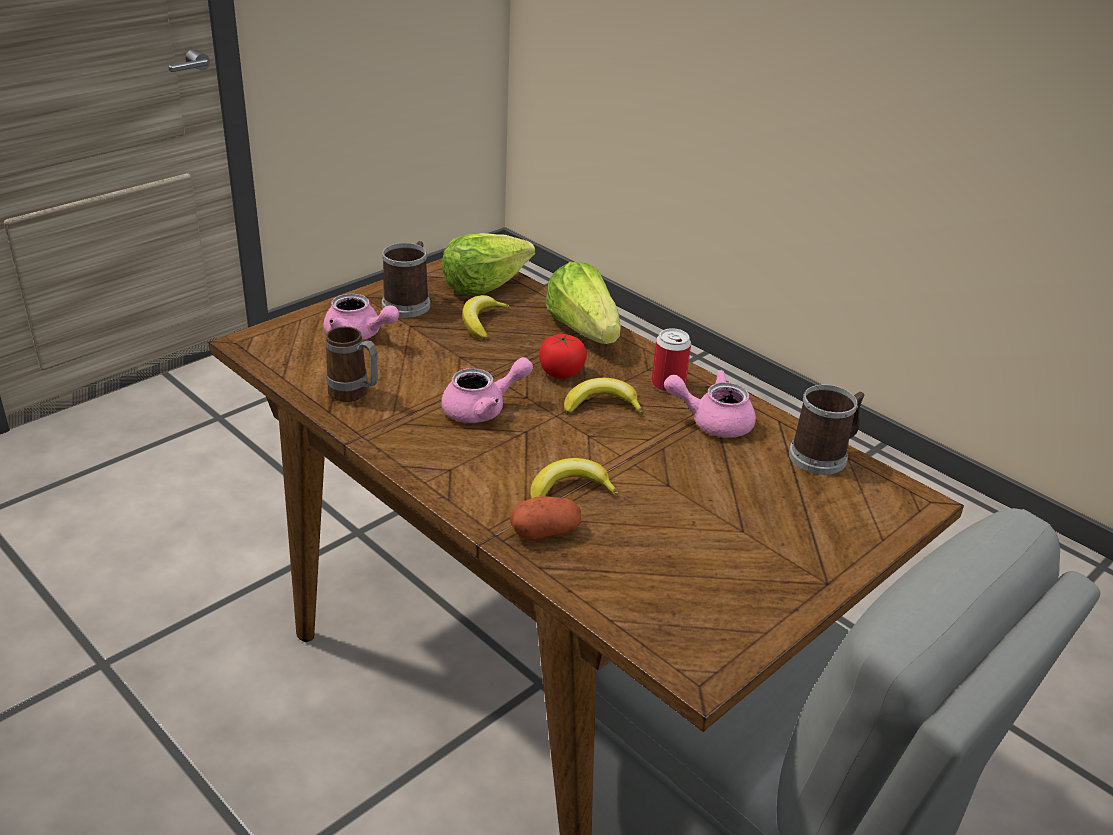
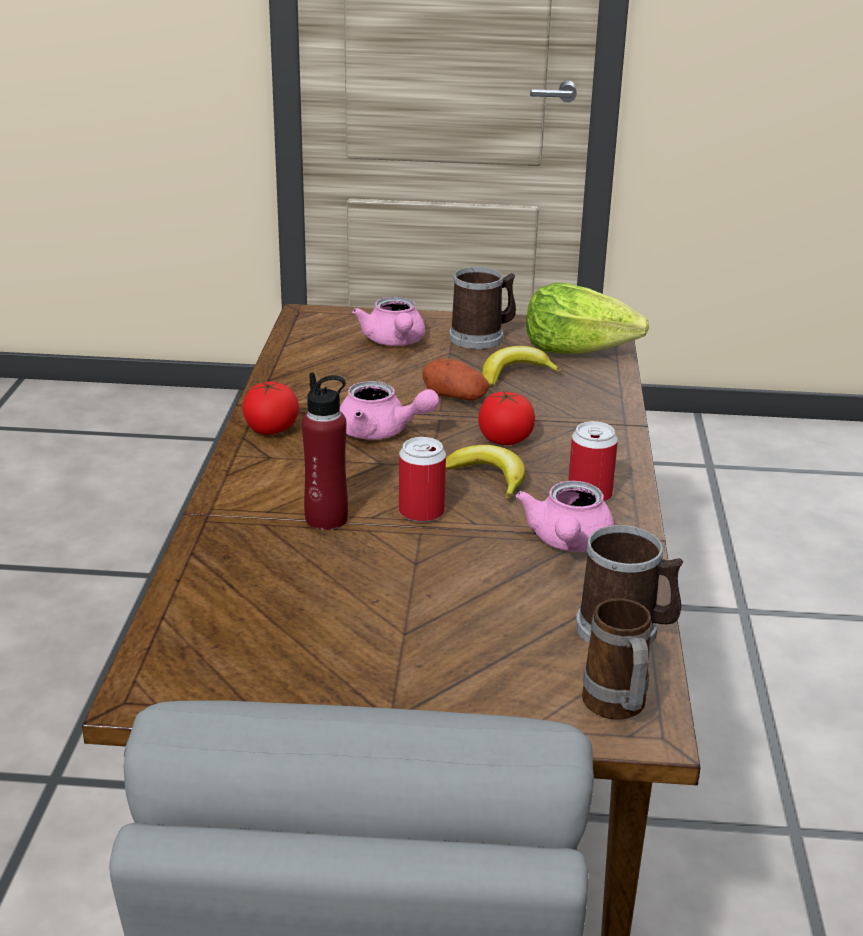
camera: 50 degrees right, 5 degrees down
mug [326,326,378,402] -> mug moved to [582,598,652,719]
potato [510,496,581,541] -> potato moved to [422,359,489,401]
banana [530,458,618,498] -> red bottle [302,372,348,530]
lettuce [545,262,621,344] -> none
pink teapot [664,370,756,438] -> pink teapot turned 135 degrees counterclockwise [516,481,614,552]
none -> tomato [242,381,299,435]
none -> can [399,437,446,522]

